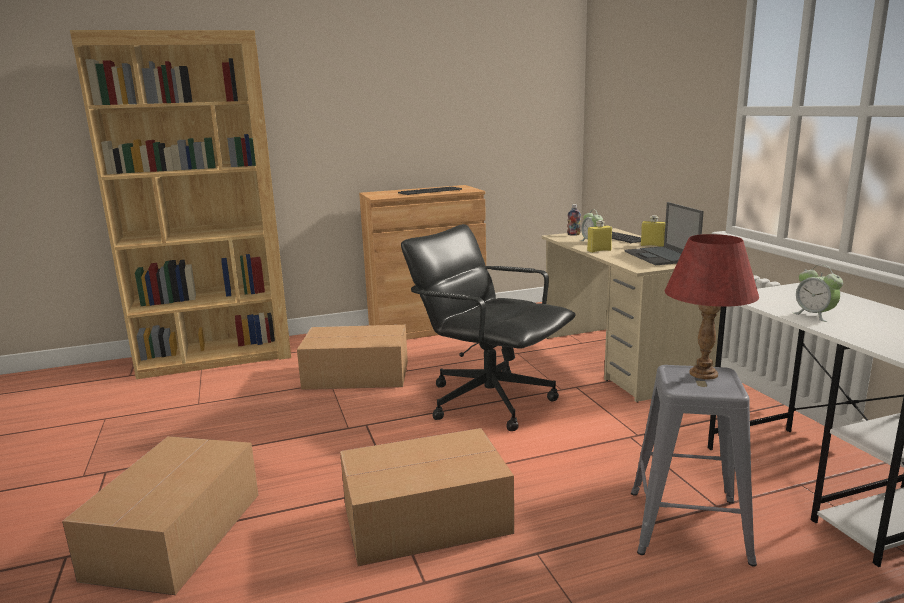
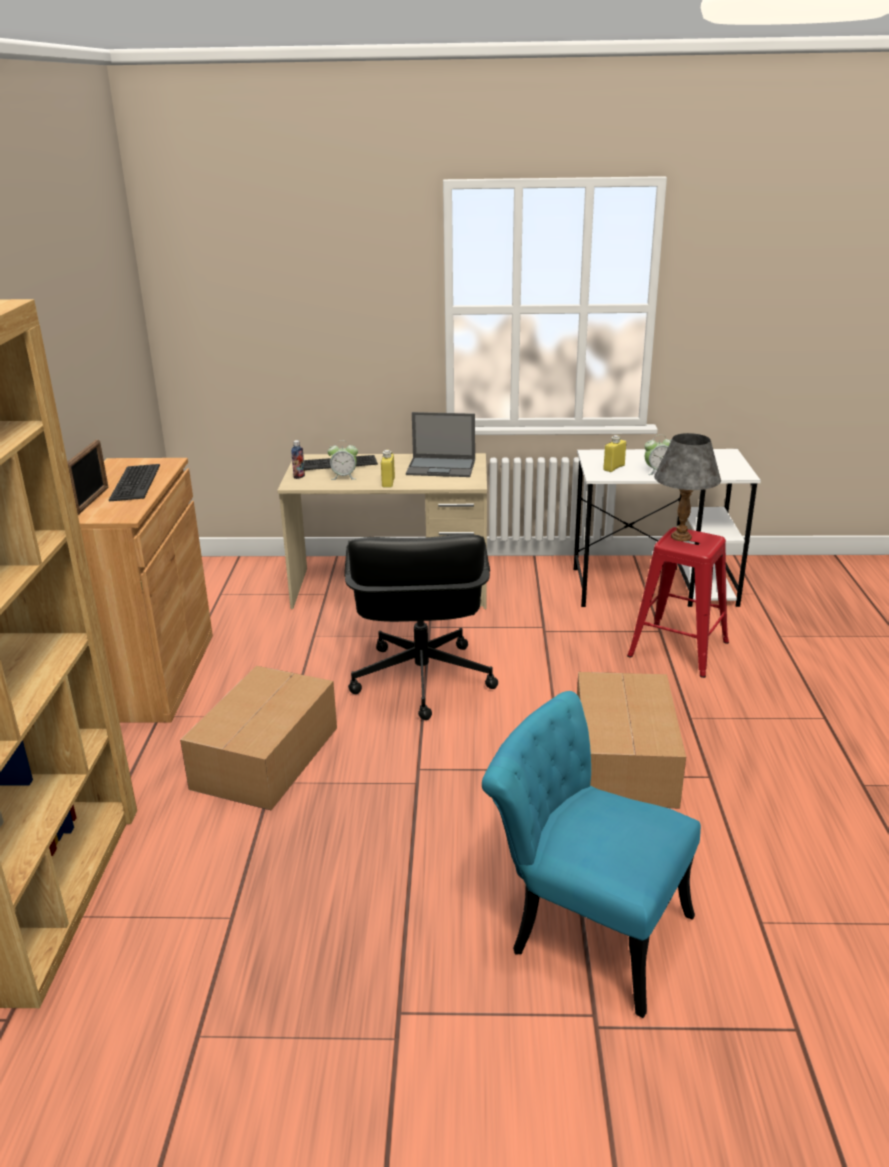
camera: 70 degrees left, 10 degrees up
cardboard box [62,436,259,595] -> turquoise chair [482,691,701,1018]
black office chair [401,224,576,431] -> black office chair turned 60 degrees counterclockwise [344,534,498,720]
grey stool [631,365,757,567] -> red stool [627,527,729,678]
yellow bottle [641,215,665,247] -> yellow bottle moved to [603,435,626,472]
red table lamp [665,234,759,380] -> grey table lamp [654,433,721,541]
none -> picture frame [67,439,108,515]

